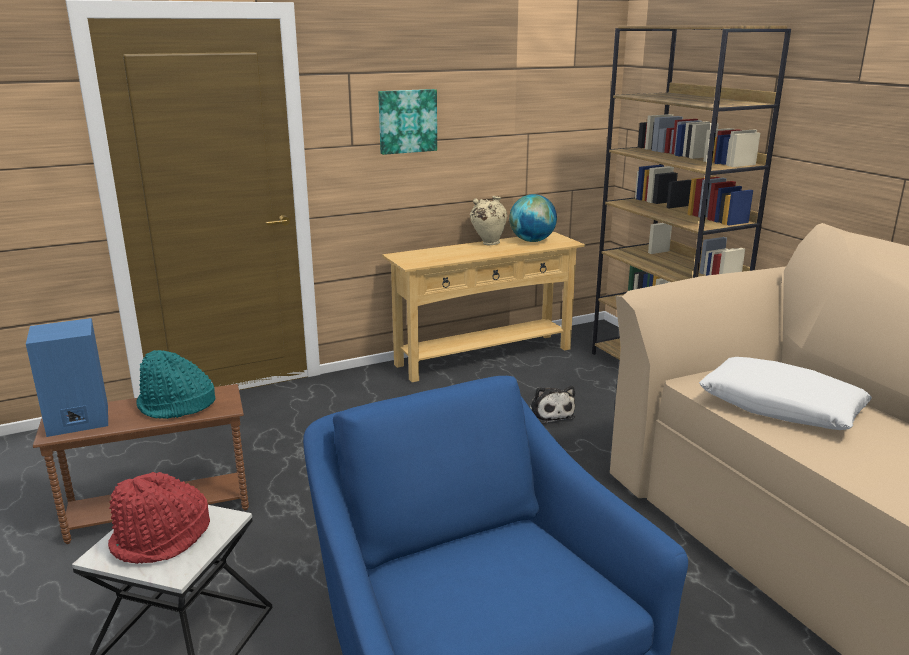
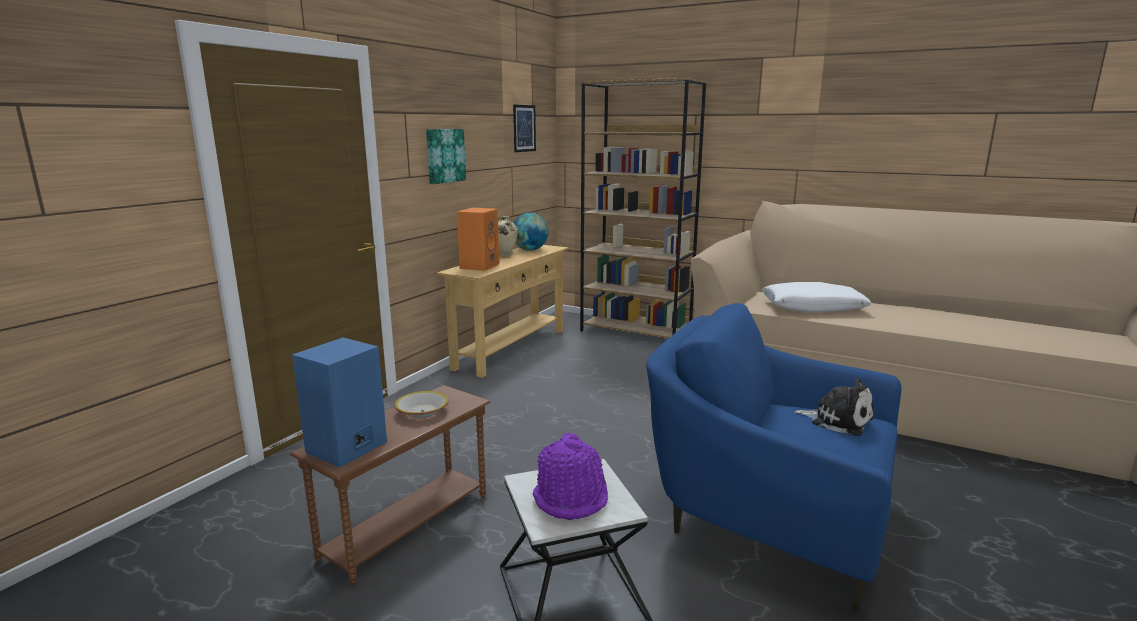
camera: 35 degrees left, 5 degrees down
red hat [108,472,210,564] -> purple hat [532,433,608,520]
turquoise hat [136,350,215,419] -> bowl [394,391,449,418]
plush toy [530,386,575,424] -> plush toy moved to [794,378,873,436]
none -> orange speaker [457,208,500,271]
none -> picture [513,104,536,152]

